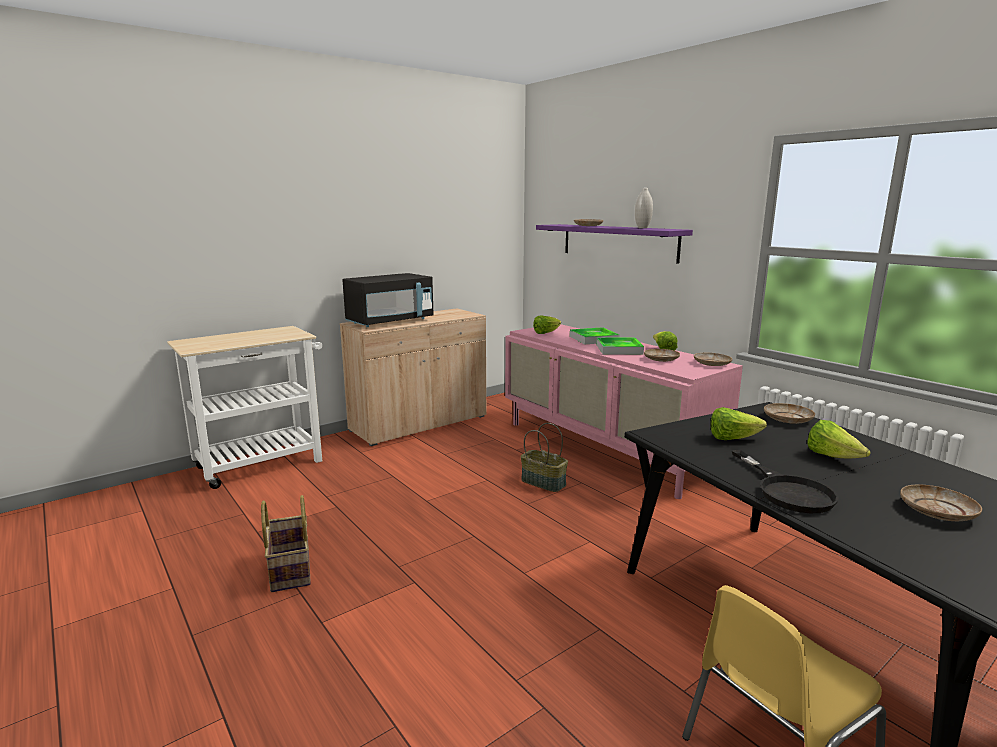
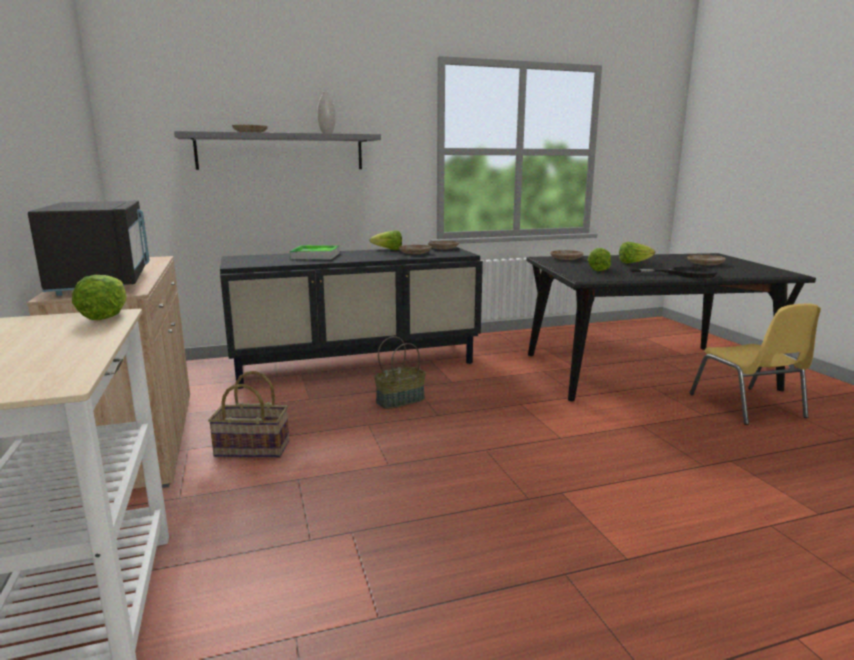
camera: 70 degrees left, 0 degrees up
basket [261,495,311,592] -> basket moved to [208,371,289,458]
pink cabinet [505,324,743,499] -> black cabinet [220,247,483,389]
lettuce [533,315,561,334] -> lettuce moved to [72,275,127,320]
purple shelf [536,224,693,264] -> grey shelf [174,131,381,170]
tray [597,338,644,354] -> none

